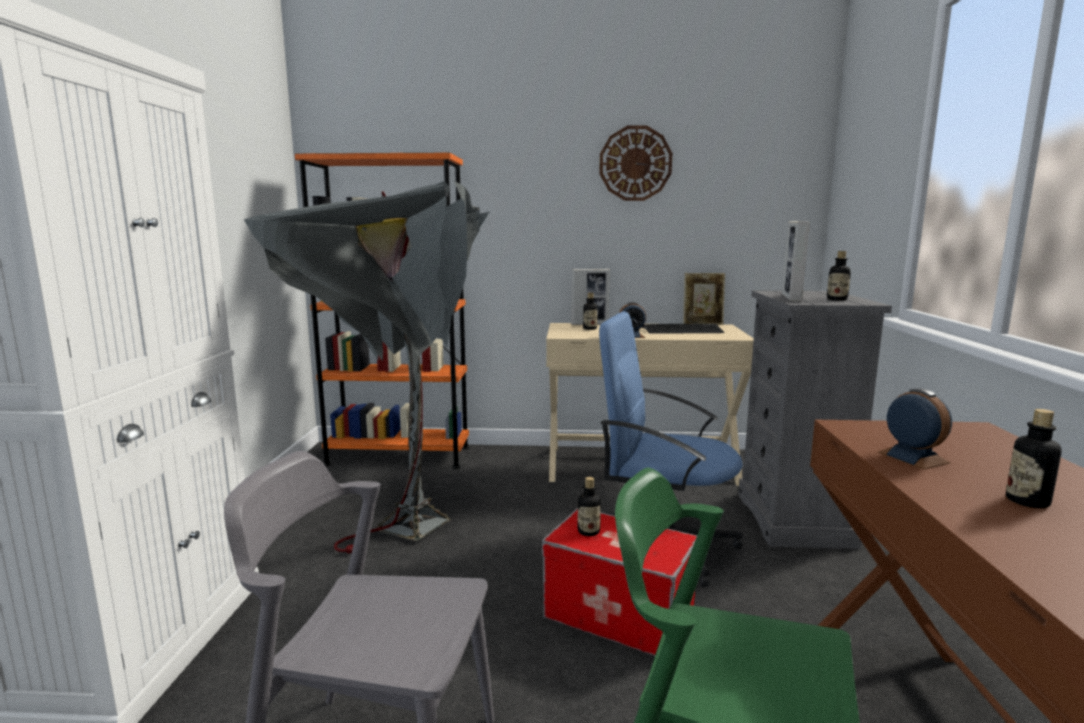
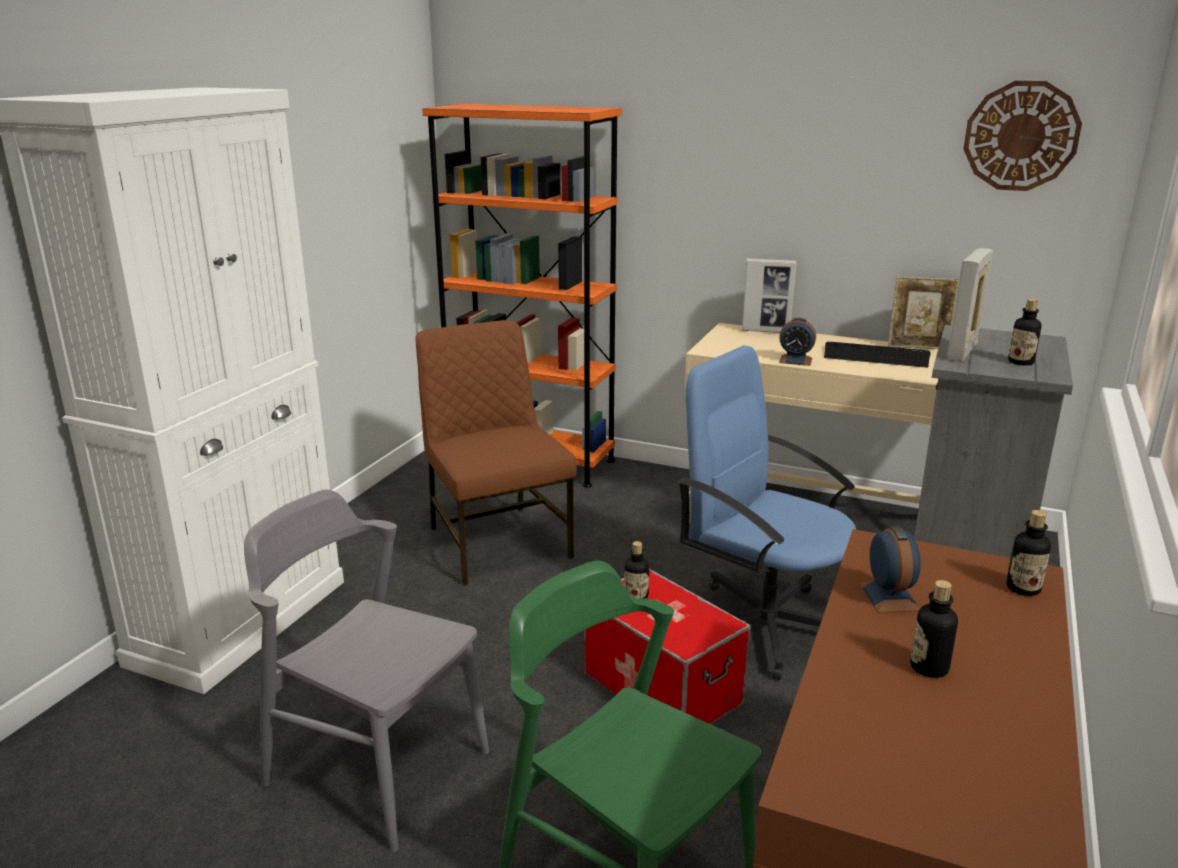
camera: 20 degrees right, 10 degrees up
grey floor lamp [244,181,489,553] -> brown chair [415,320,577,585]
bottle [583,293,597,330] -> bottle moved to [1006,510,1051,596]
wall clock [599,125,672,201] -> wall clock moved to [963,81,1082,191]

